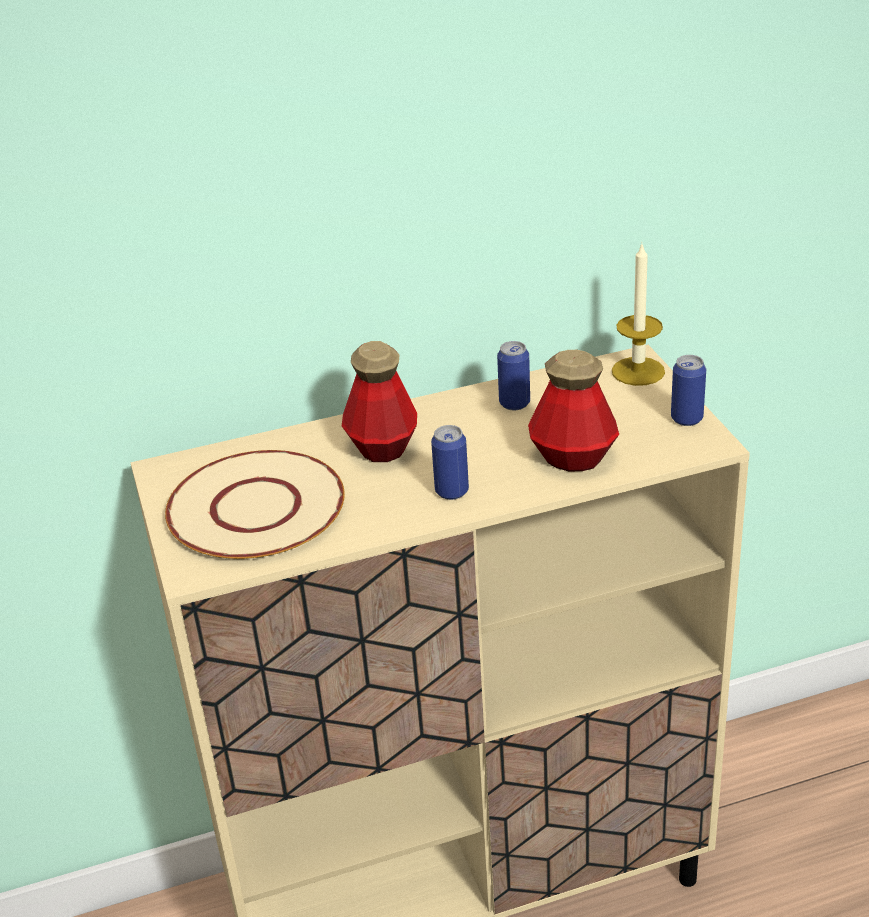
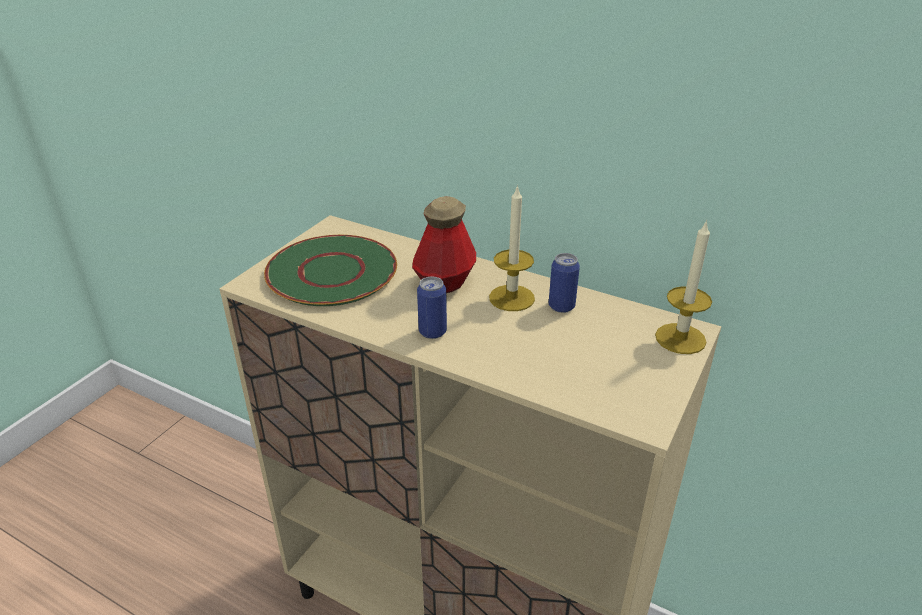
camera: 45 degrees right, 0 degrees up
beige plate [165,450,345,560] -> green plate [264,235,397,306]
bottle [528,350,619,472] -> none
can [671,355,706,426] -> none
none -> candle [489,185,535,311]

